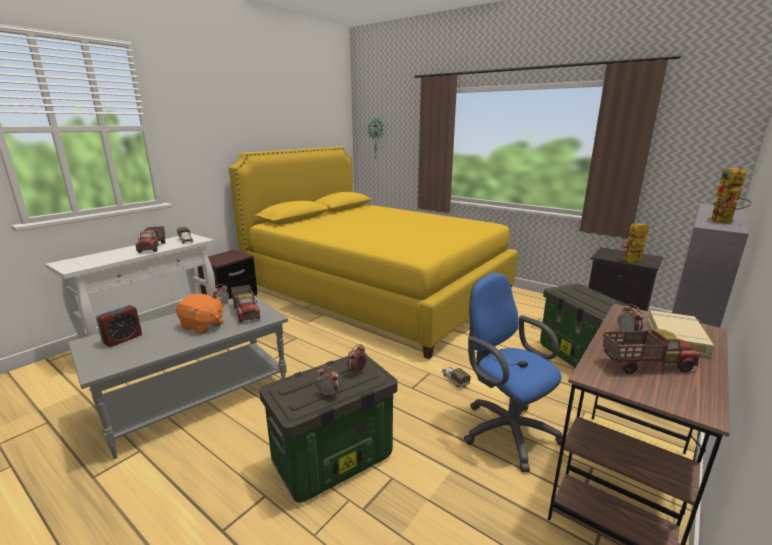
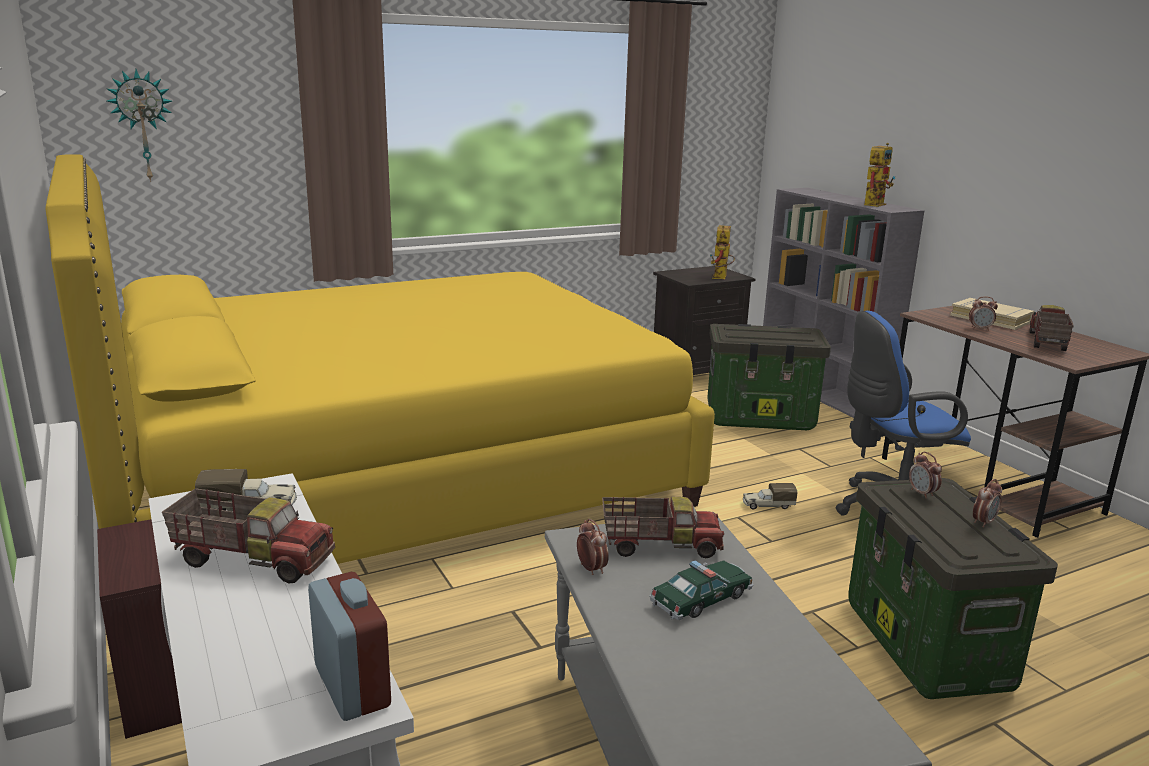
camera: 65 degrees left, 0 degrees up
alarm clock [95,304,142,347] -> alarm clock moved to [308,572,391,721]
orange plush toy [176,294,223,334] -> toy car [650,560,753,620]
toy robot [708,166,752,223] -> toy robot turned 90 degrees counterclockwise [864,143,895,207]

